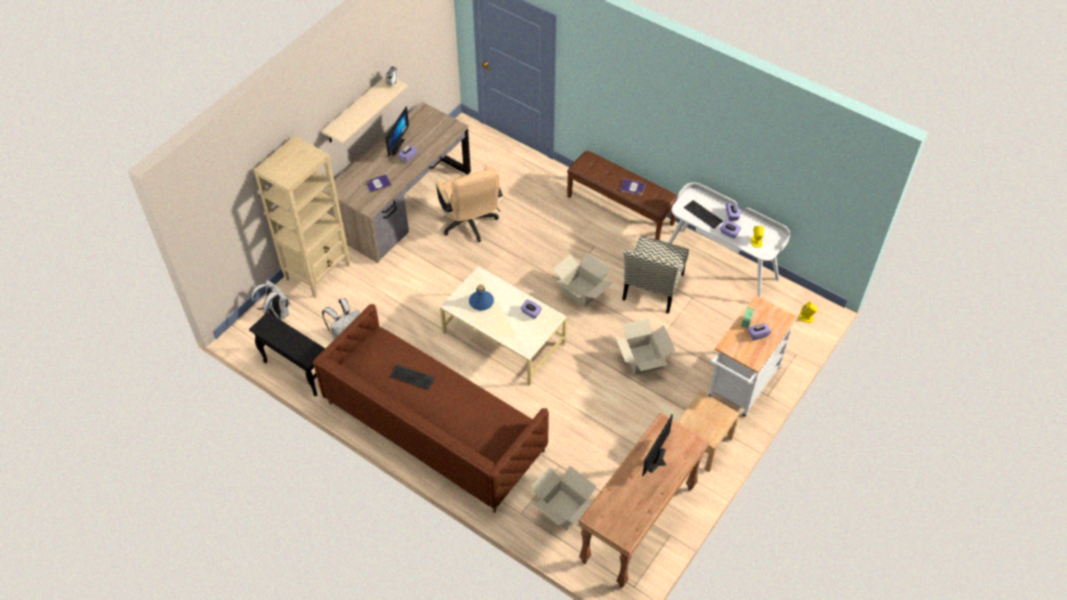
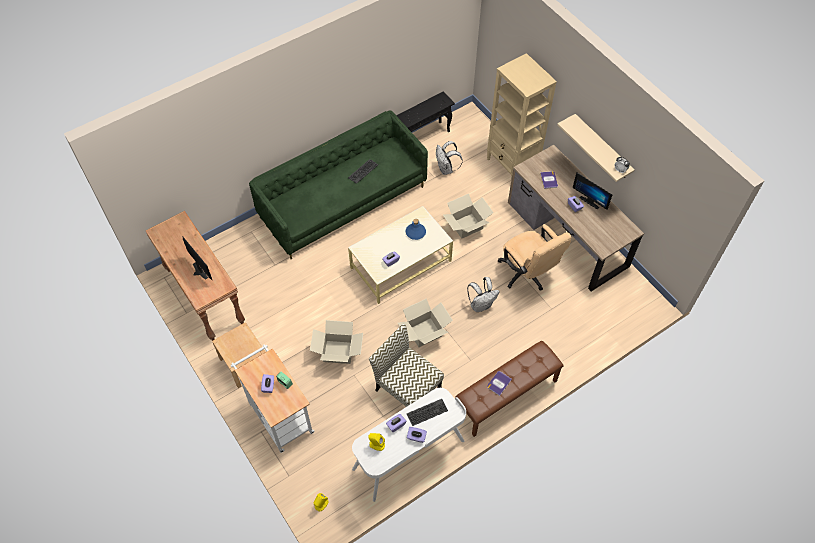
camera: 110 degrees right, 5 degrees up
white backpack [252,280,290,320] -> white backpack moved to [467,277,500,312]
brown sofa [313,304,549,512] -> green sofa [249,110,428,259]
beige office chair [436,166,502,242] -> beige office chair turned 120 degrees counterclockwise [498,224,571,291]
cardboard box [531,466,596,531] -> cardboard box moved to [443,194,494,239]

